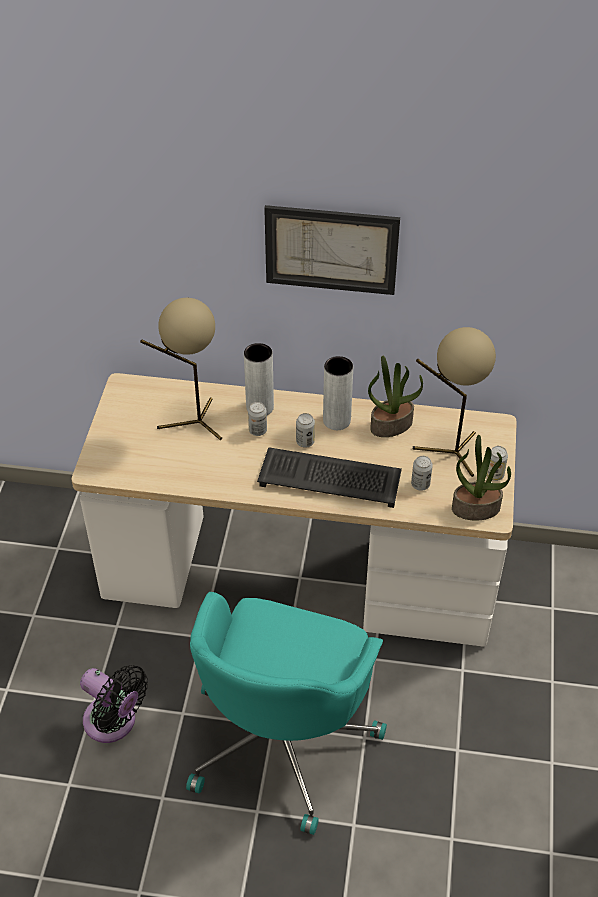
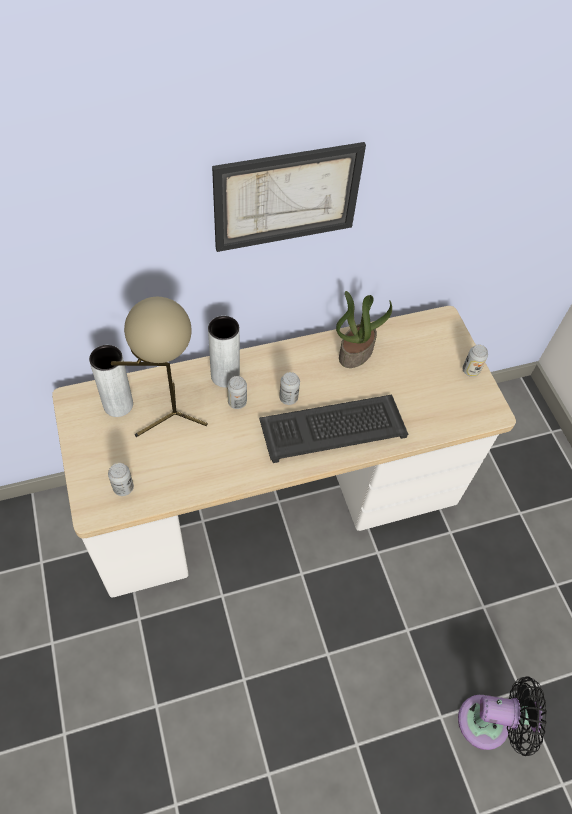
camera: 30 degrees left, 10 degrees up
black fan [80,665,148,743] -> black fan moved to [458,676,547,756]
turquoise office chair [186,592,387,835] -> none
grey vase [323,356,353,430] -> grey vase moved to [89,345,133,417]
can [411,456,433,491] -> can moved to [108,463,134,496]
beige table lamp [413,327,496,477] -> none
potted plant [452,435,511,521] -> none

